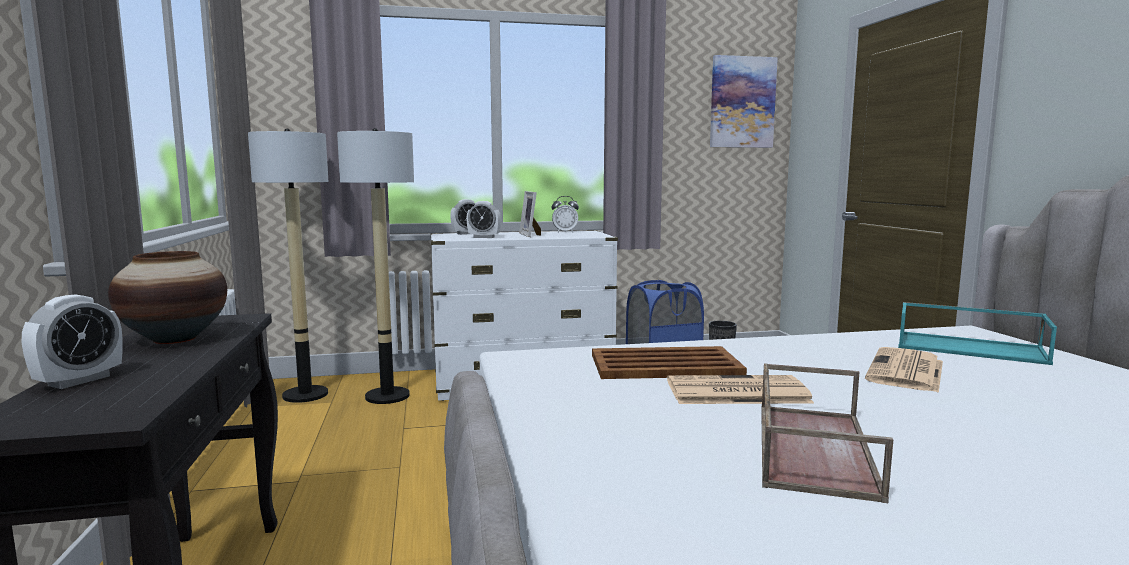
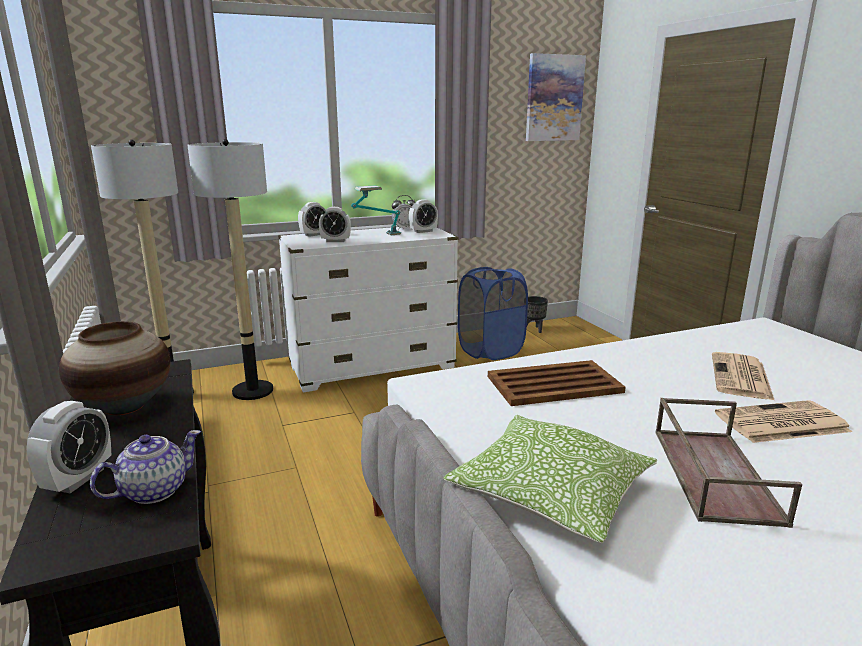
camera: 10 degrees left, 10 degrees up
picture frame [519,191,541,237] -> table lamp [351,185,401,235]
newspaper [667,375,814,404] -> newspaper moved to [715,400,852,443]
turquoise tray [898,302,1057,365] -> none
none -> teapot [90,430,201,504]
none -> alarm clock [409,199,438,233]
none -> pillow [443,415,657,544]

